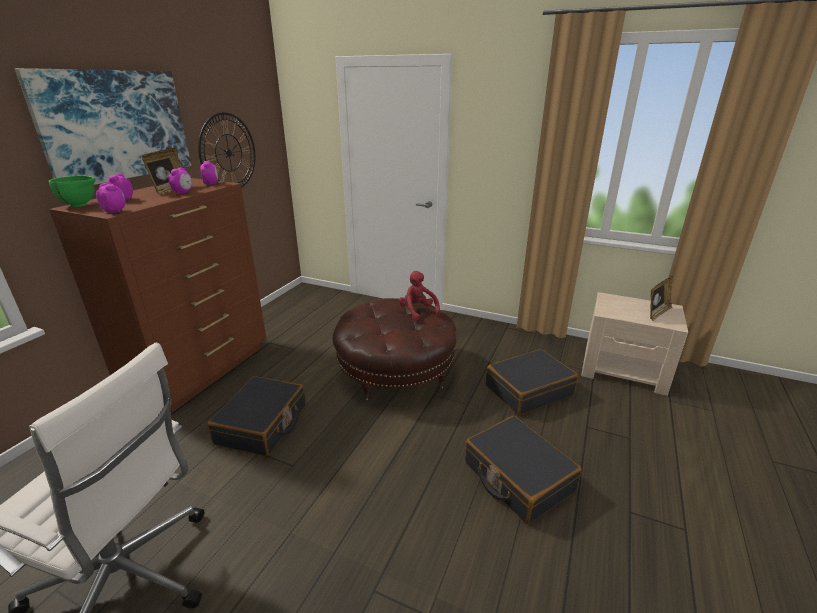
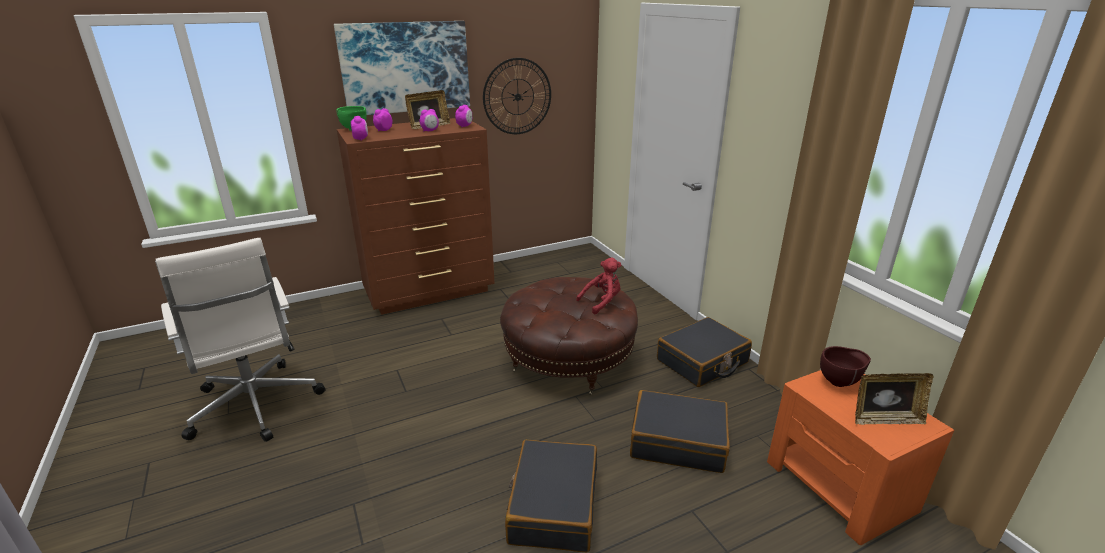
camera: 40 degrees right, 0 degrees up
black suitcase [207,376,306,456] -> black suitcase moved to [657,317,752,387]
red plush toy [399,271,440,321] -> red plush toy turned 45 degrees clockwise [576,258,621,315]
beige nightstand [581,292,688,396] -> orange nightstand [767,370,954,545]
none -> brown bowl [820,346,871,387]

